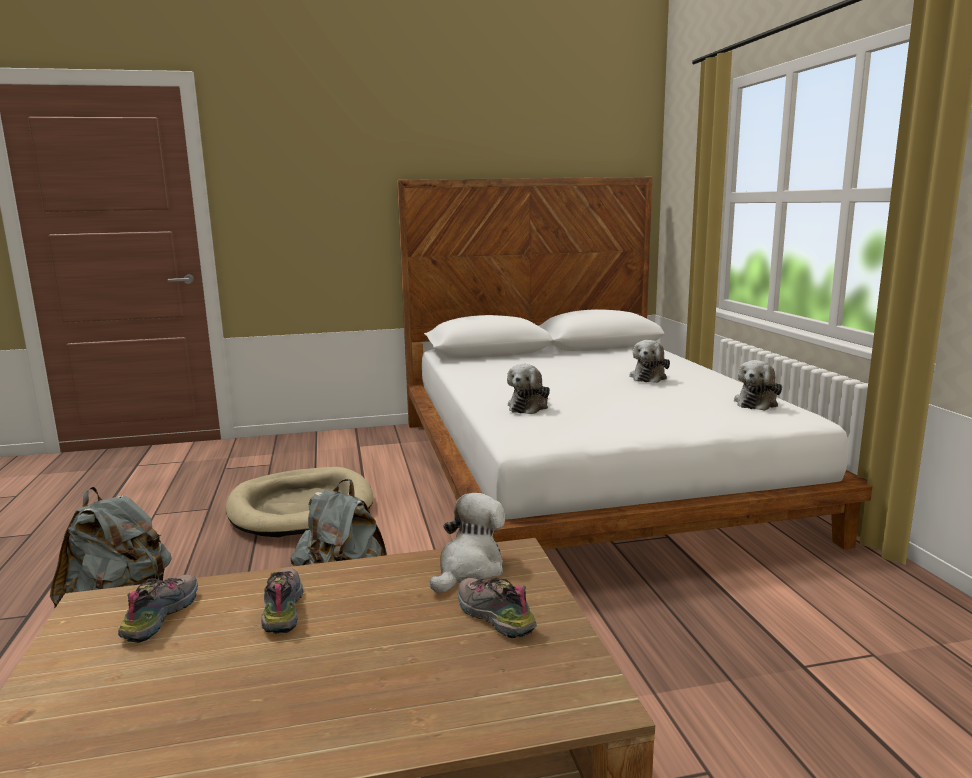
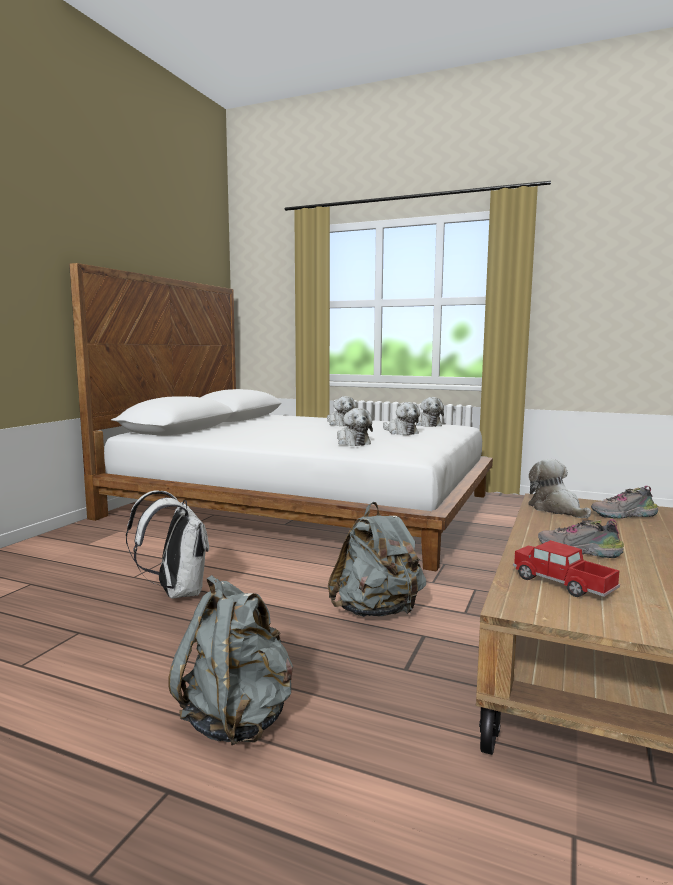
camera: 55 degrees left, 5 degrees down
shoe [118,575,198,643] -> toy truck [513,540,620,597]
beige dog bed [226,467,374,537] -> white backpack [126,490,209,599]
none -> plush toy [383,402,420,435]

